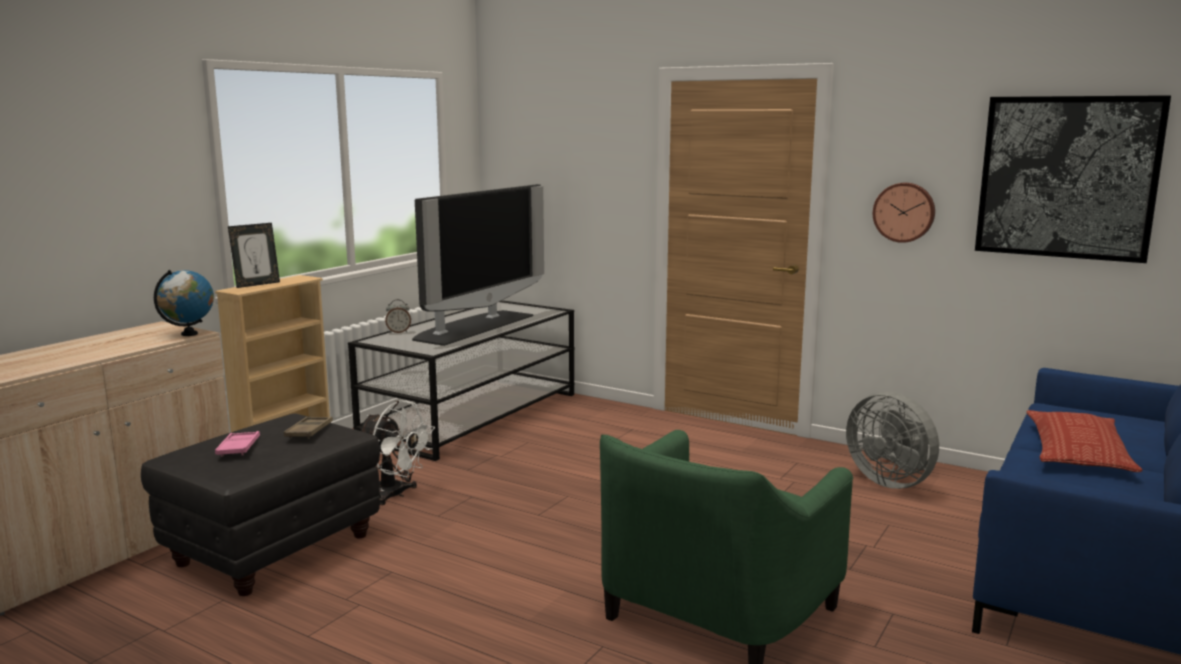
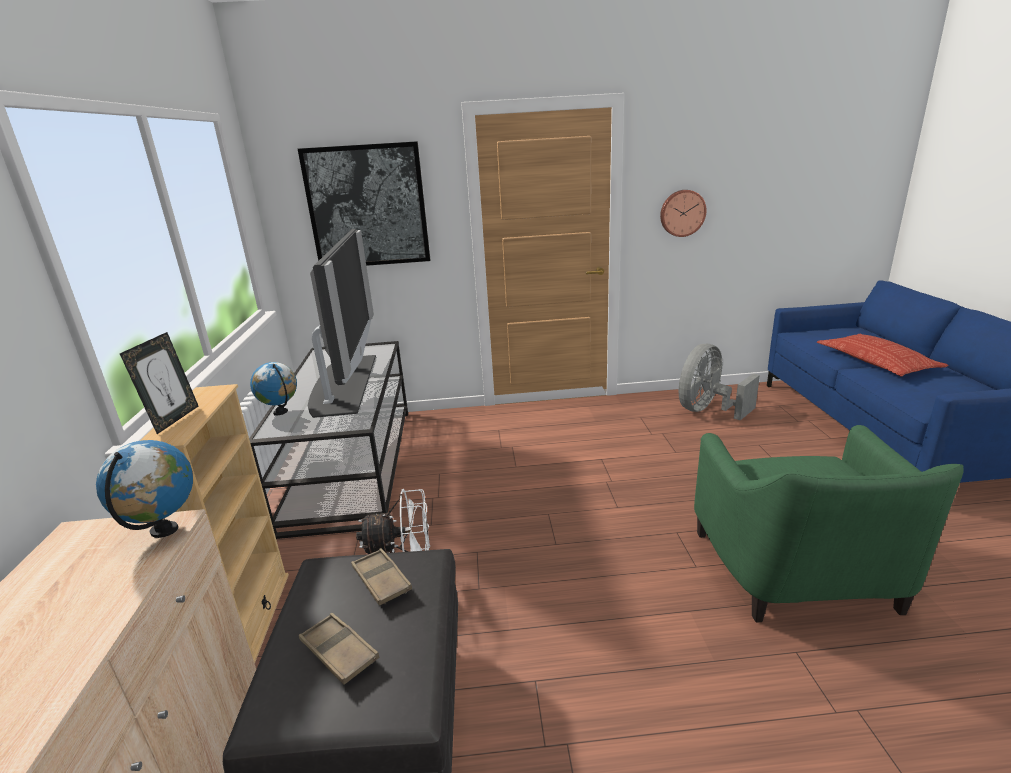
camera: 35 degrees left, 10 degrees up
pink tray [215,431,260,457] -> brown tray [299,613,380,685]
alarm clock [385,299,411,333] -> globe [250,362,297,416]
grey fan [846,392,939,489] -> grey fan turned 120 degrees clockwise [679,344,760,420]
picture [975,95,1171,263] -> picture moved to [298,141,430,266]

